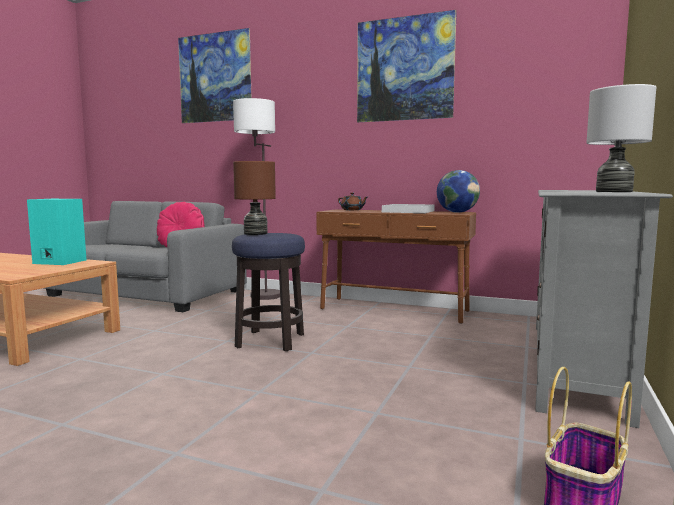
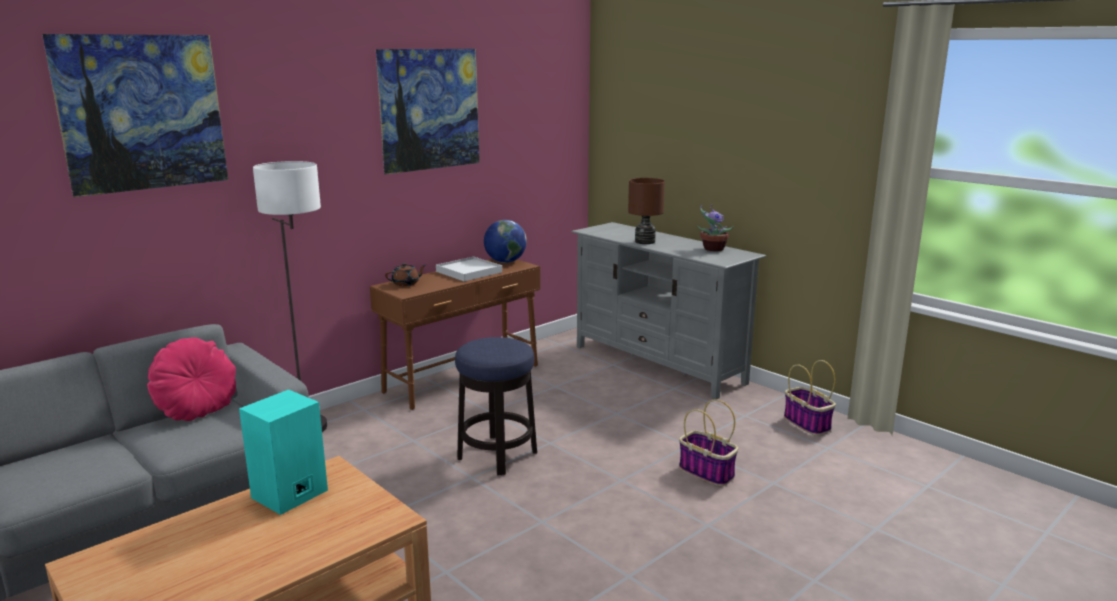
camera: 65 degrees left, 10 degrees up
brown table lamp [233,161,276,235] -> brown table lamp moved to [628,178,665,244]
grey table lamp [586,84,656,192] -> potted plant [697,205,734,251]
none -> basket [679,399,738,487]

